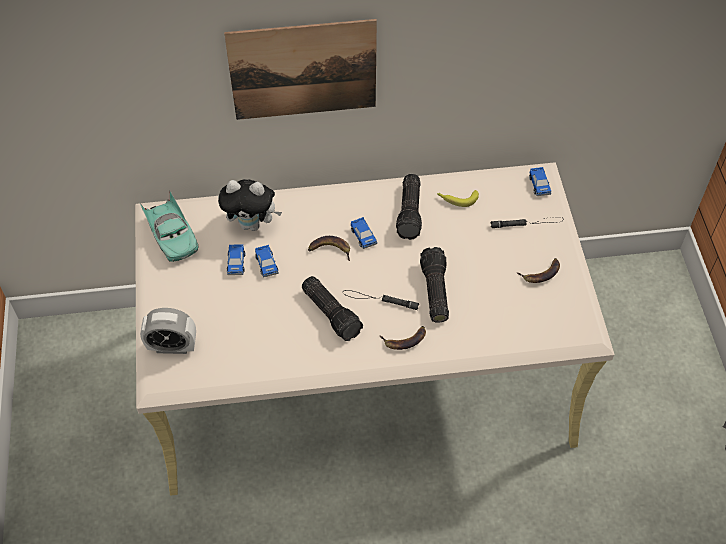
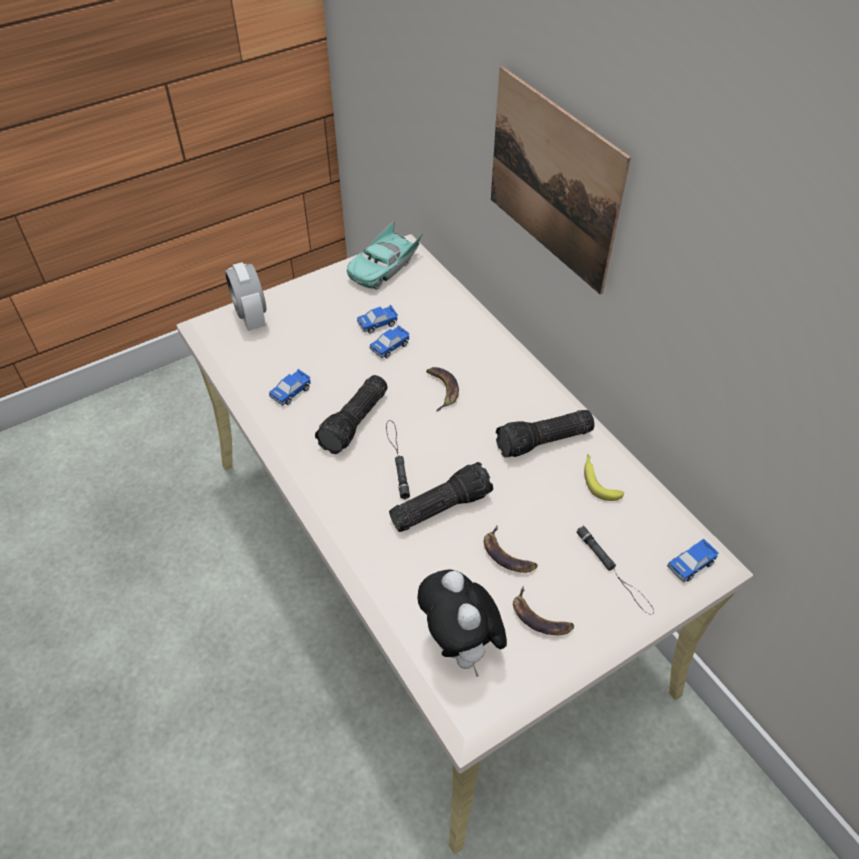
camera: 65 degrees right, 5 degrees down
plush toy [218,179,282,231] -> plush toy moved to [417,570,507,677]
toy car [351,217,377,249] -> toy car moved to [269,369,311,406]
banana [379,326,426,350] -> banana moved to [484,526,538,573]

